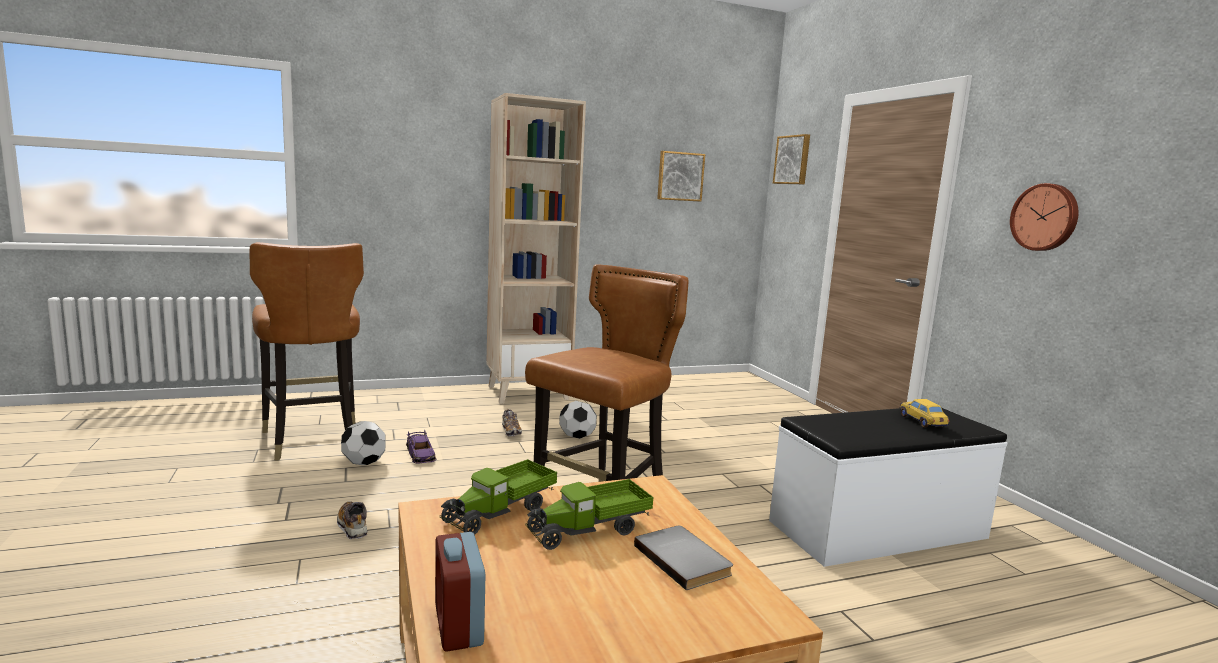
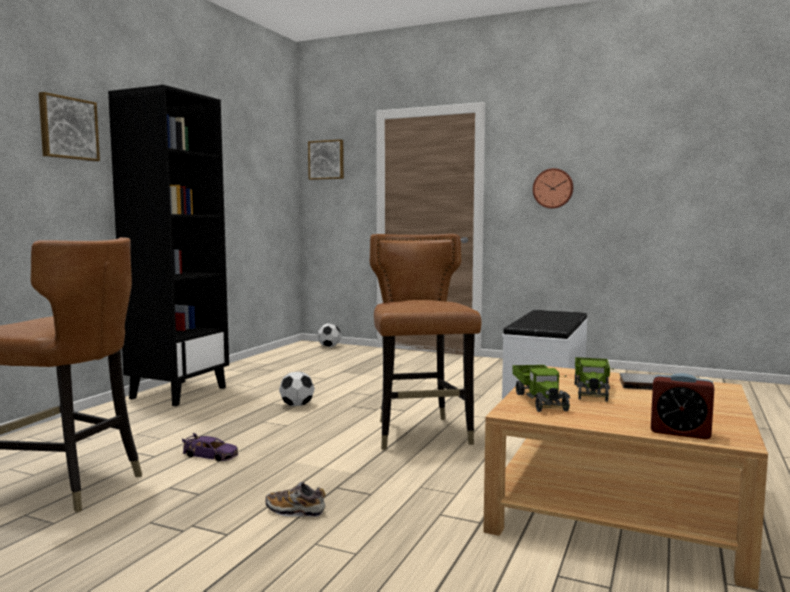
camera: 45 degrees left, 5 degrees down
football [341,421,386,465] -> football moved to [317,323,341,347]
beige bookcase [486,93,586,404] -> black bookcase [108,85,229,406]
shoe [502,409,522,436] -> none
picture [657,151,705,202] -> picture moved to [39,92,100,162]
toy car [900,399,949,428] -> none

